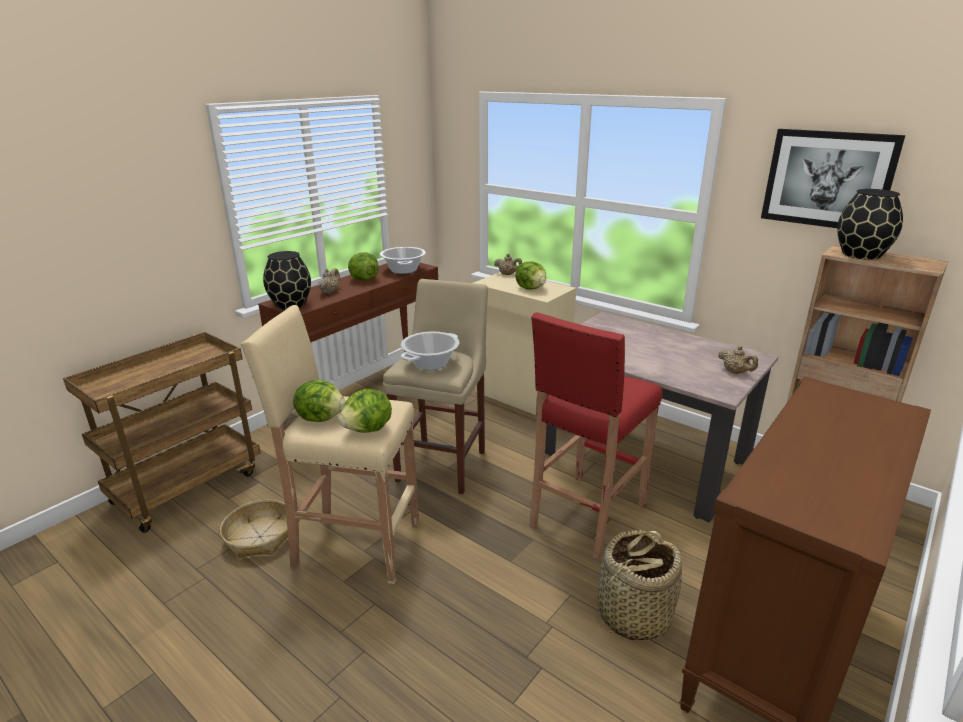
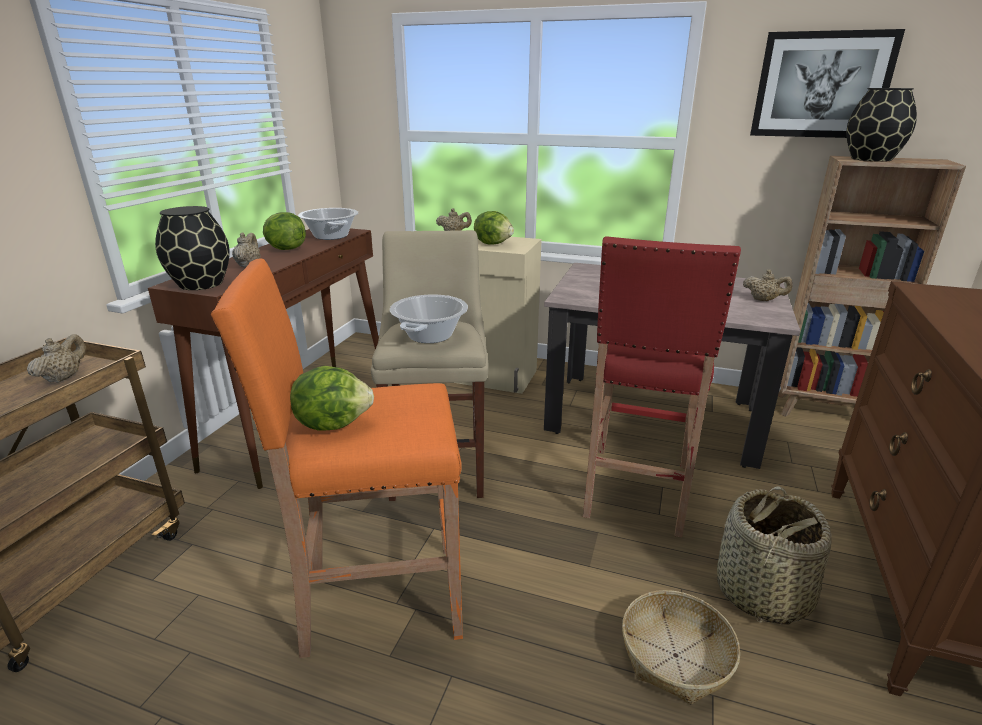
camera: 20 degrees left, 0 degrees up
basket [220,500,288,558] -> basket moved to [622,590,740,705]
beige stool [240,305,419,584] -> orange stool [211,259,463,658]
lettuce [338,389,392,433] -> none
none -> beige teapot [27,334,86,383]

